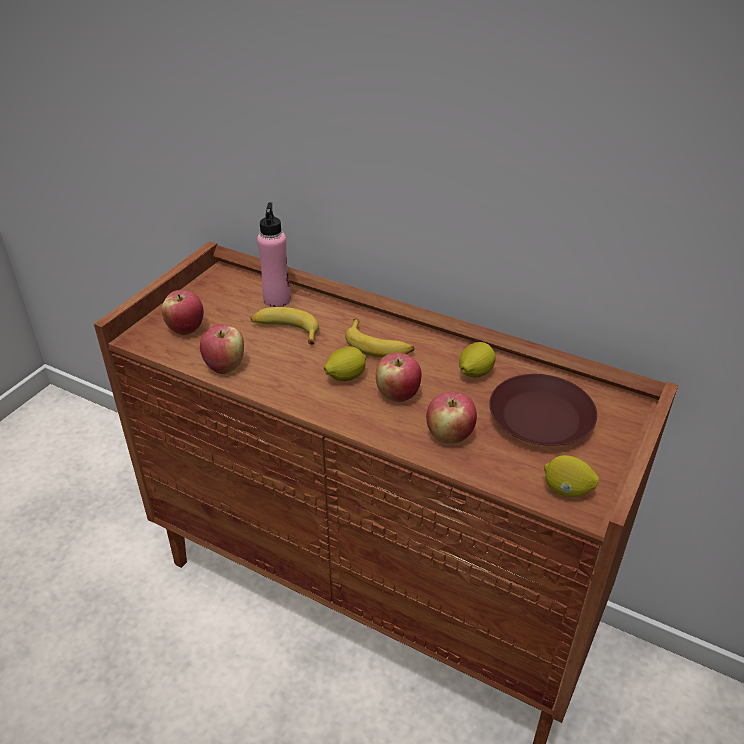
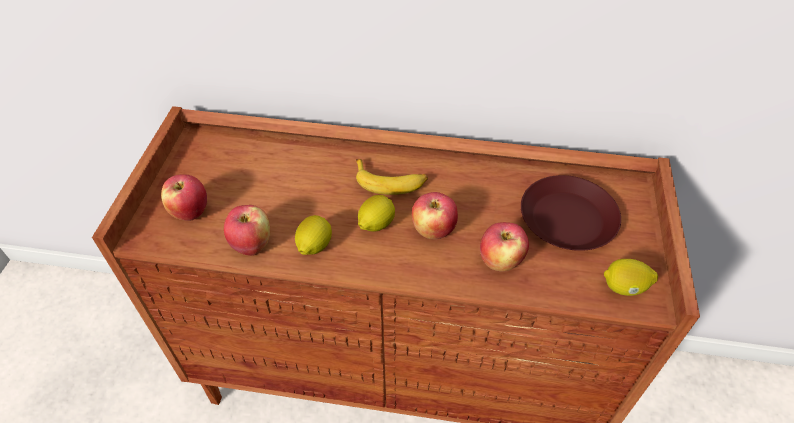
camera: 20 degrees left, 10 degrees up
banana [251,307,319,345] -> none
pink bottle [257,202,291,307] -> none
lemon [459,342,496,378] -> lemon moved to [295,215,332,255]

